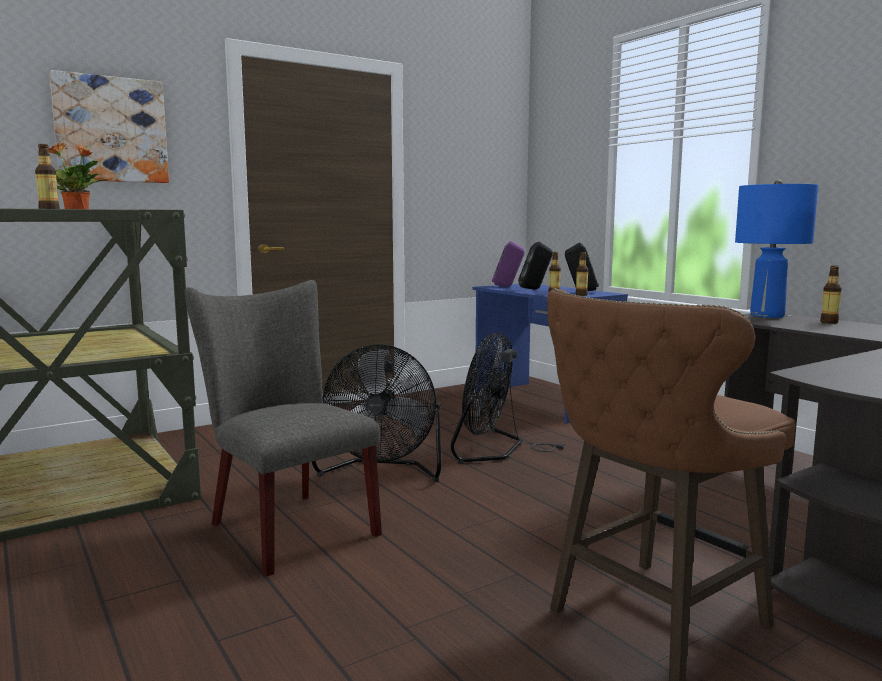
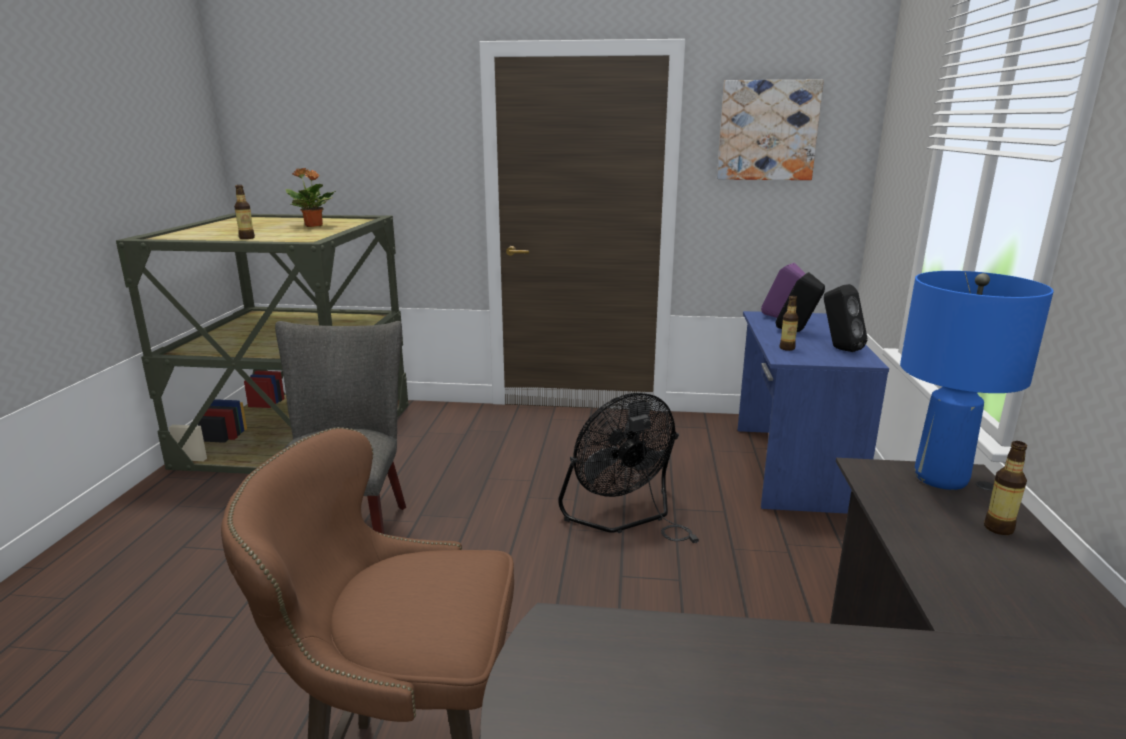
camera: 40 degrees right, 10 degrees up
picture [49,70,169,183] -> picture moved to [717,80,824,180]
black fan [312,345,442,482] -> none
bottle [575,252,588,296] -> none

